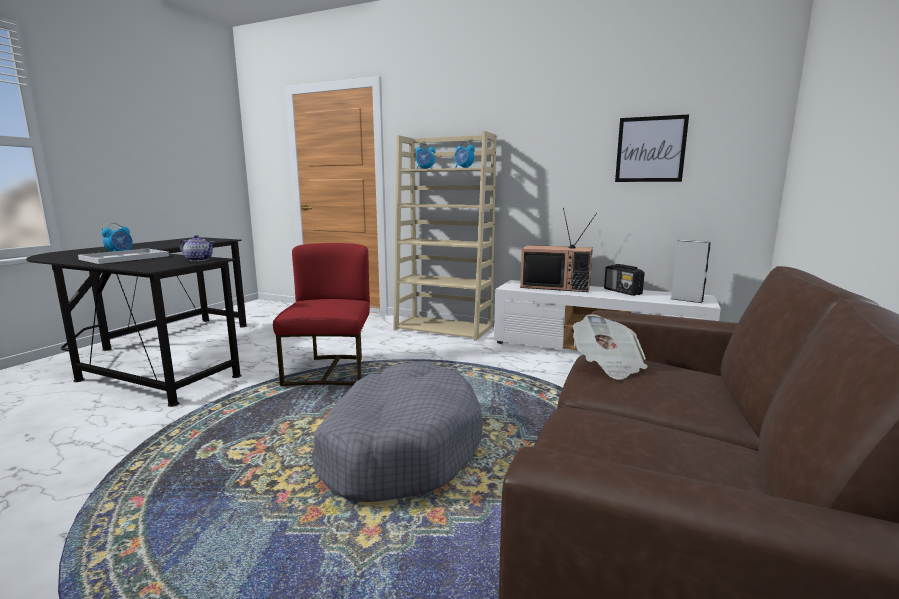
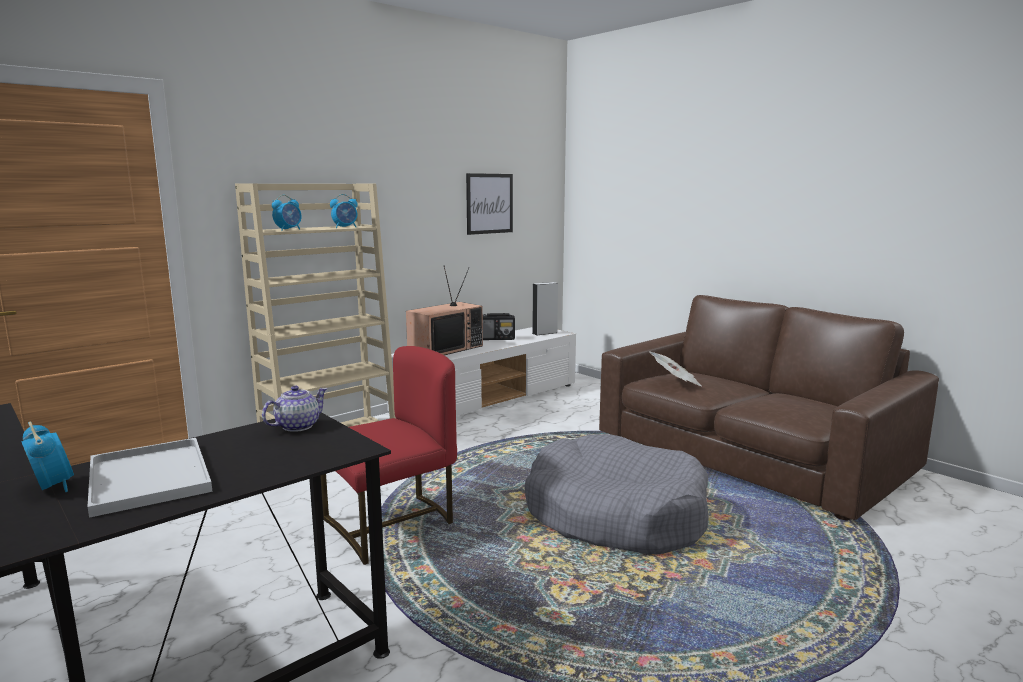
camera: 65 degrees left, 0 degrees up
red chair [273,243,370,386] -> red chair turned 120 degrees clockwise [320,346,457,565]

